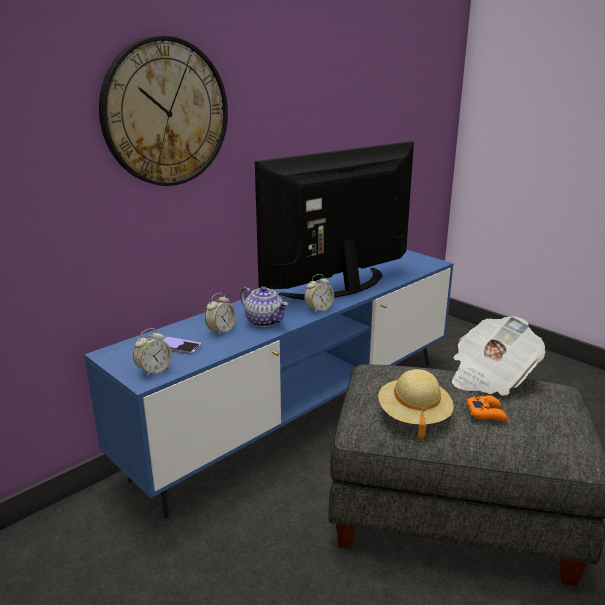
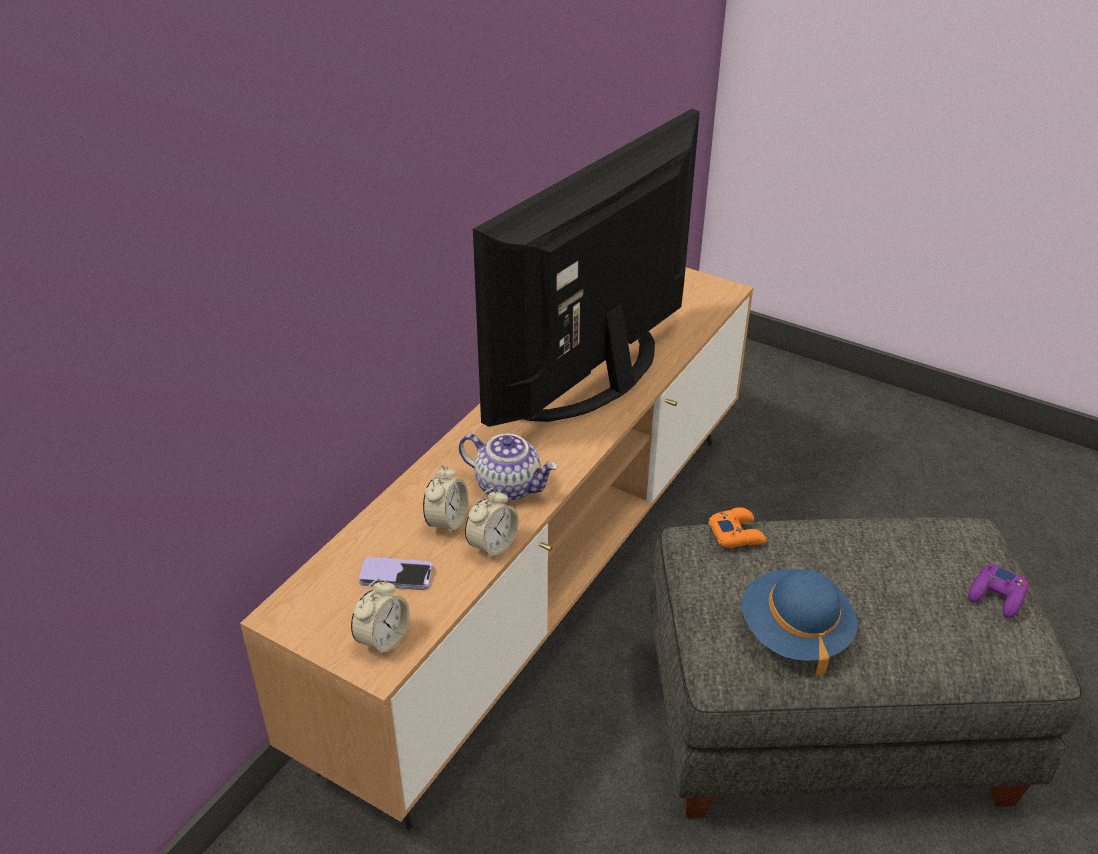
camera: 15 degrees left, 15 degrees up
blue tv stand [84,250,454,519] -> brown tv stand [240,267,753,830]
wall clock [99,36,228,186] -> none
alarm clock [304,274,334,314] -> alarm clock moved to [465,488,519,561]
beige hat [378,369,454,439] -> blue hat [742,569,858,676]
newspaper [452,316,545,396] -> none
orange game controller [466,395,508,421] -> orange game controller moved to [708,507,766,548]
none -> purple game controller [968,564,1029,618]

